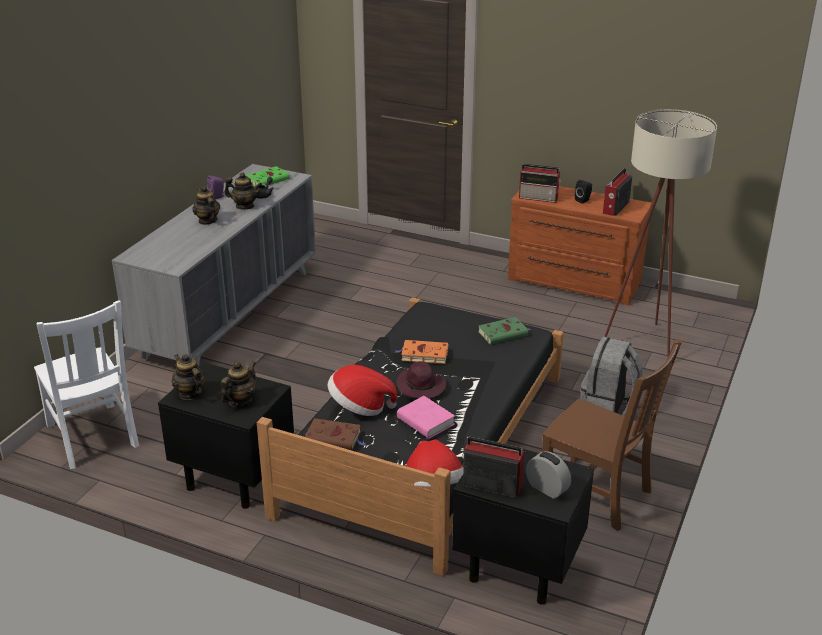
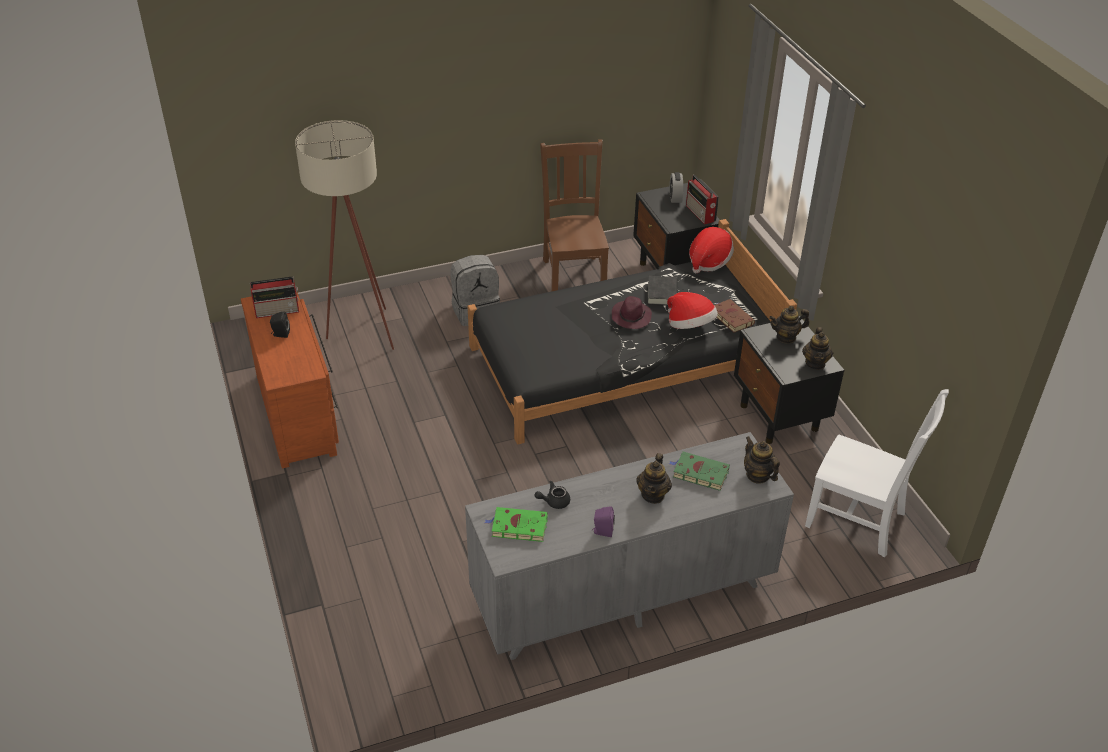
camera: 135 degrees left, 10 degrees up
white chair [34,300,139,469] -> white chair turned 105 degrees clockwise [805,389,949,557]
teapot [224,172,262,210] -> teapot moved to [744,436,780,484]
orange book [394,340,449,364] -> none
pink book [397,396,455,439] -> black book [648,276,678,306]
green book [478,317,530,345] -> green book moved to [669,451,730,491]
radio [519,164,561,203] -> none

